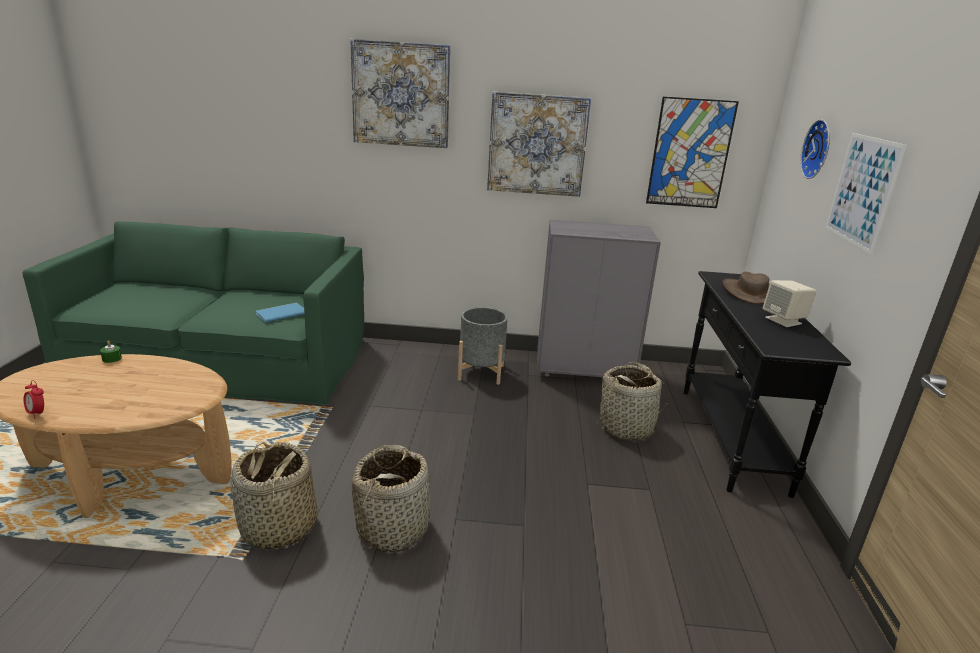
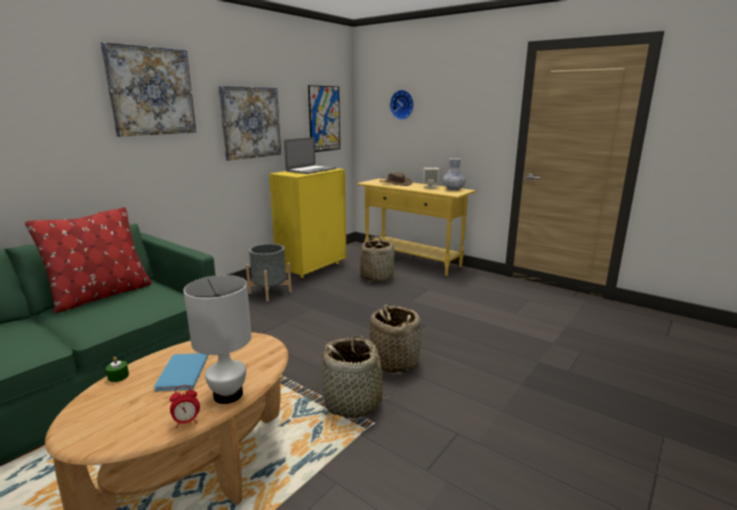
camera: 55 degrees left, 5 degrees down
blue book [256,303,305,323] -> blue book moved to [154,353,208,391]
grey cabinet [537,219,661,377] -> yellow cabinet [269,168,346,278]
black console table [684,271,851,498] -> yellow console table [357,179,476,276]
picture [825,133,907,254] -> none
none -> red pillow [25,207,151,313]
none -> white table lamp [183,275,252,404]
none -> laptop [284,137,337,174]
none -> vase [443,158,465,191]

